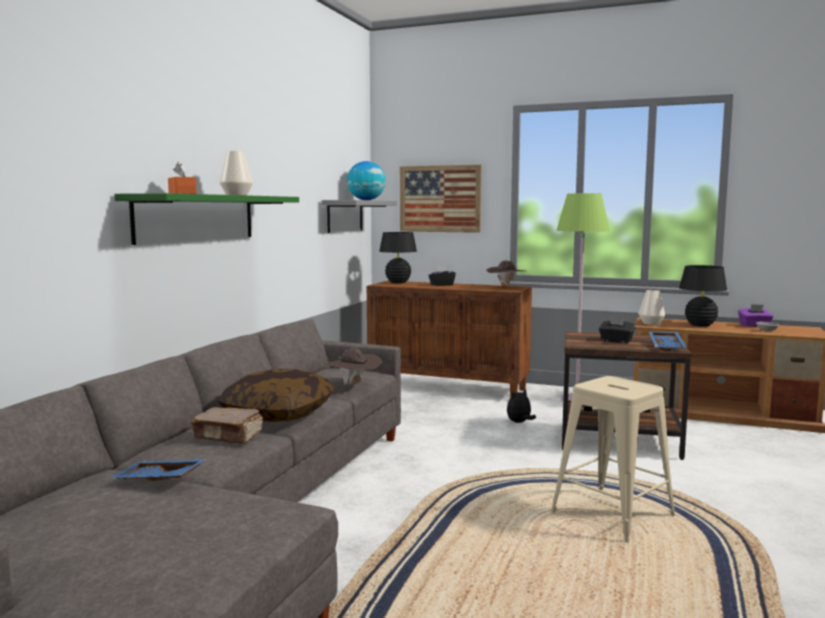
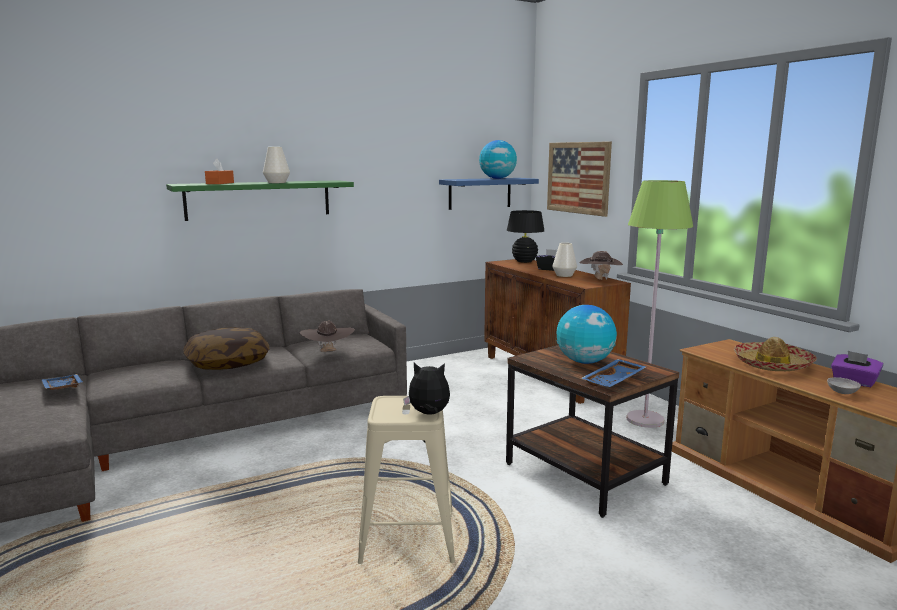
camera: 40 degrees right, 5 degrees up
brown book [190,407,263,444] -> none
grey shelf [321,200,397,233] -> blue shelf [439,178,539,210]
plush toy [507,389,536,423] -> plush toy moved to [403,363,450,415]
black tissue box [599,316,636,343] -> globe [557,305,617,364]
white vase [638,290,665,325] -> white vase moved to [552,243,577,277]
black table lamp [679,265,727,327] -> hat [734,337,817,371]

